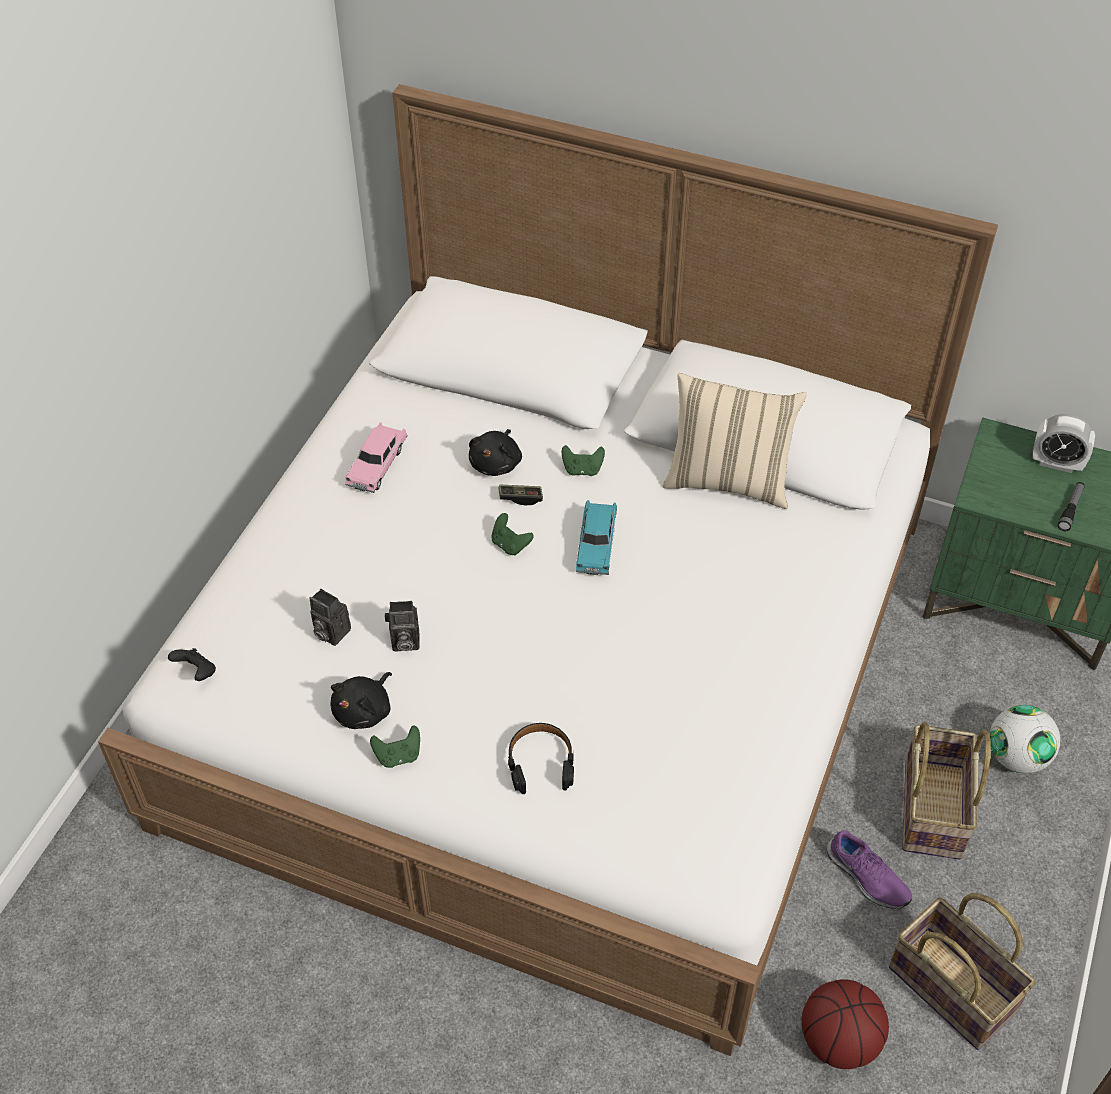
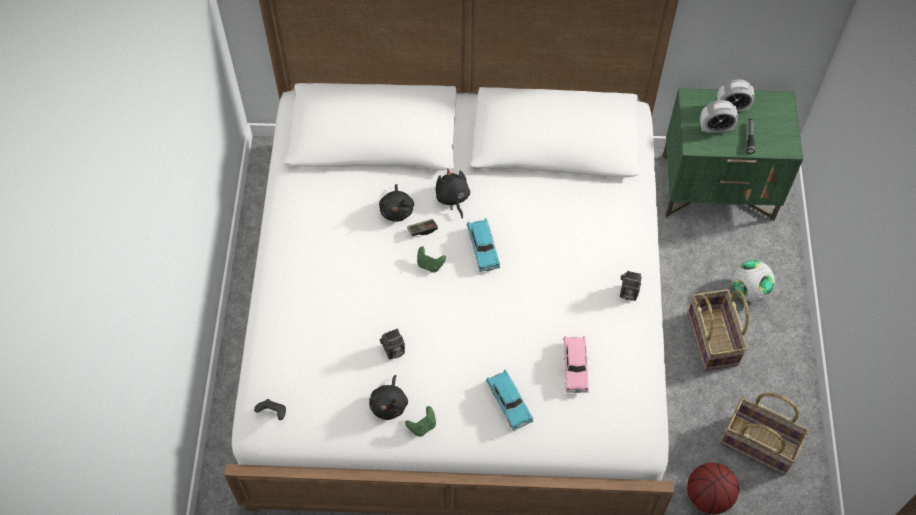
camera: 20 degrees left, 10 degrees up
camera [310,589,351,646] -> camera moved to [620,271,642,301]
pink toy car [345,422,408,493] -> pink toy car moved to [563,336,589,393]
black headphones [508,723,574,794] -> turquoise toy car [486,370,533,431]
green game controller [562,445,605,476] -> black plush toy [435,168,470,219]
beige pillow [663,373,807,509] -> none
purple shoe [827,830,912,909] -> none
none -> alarm clock [700,100,738,134]

